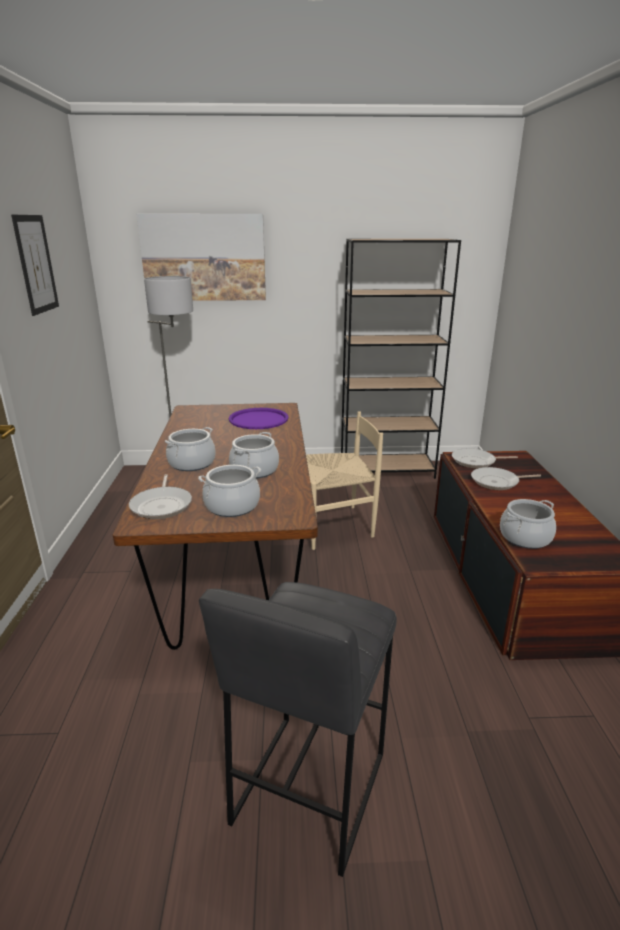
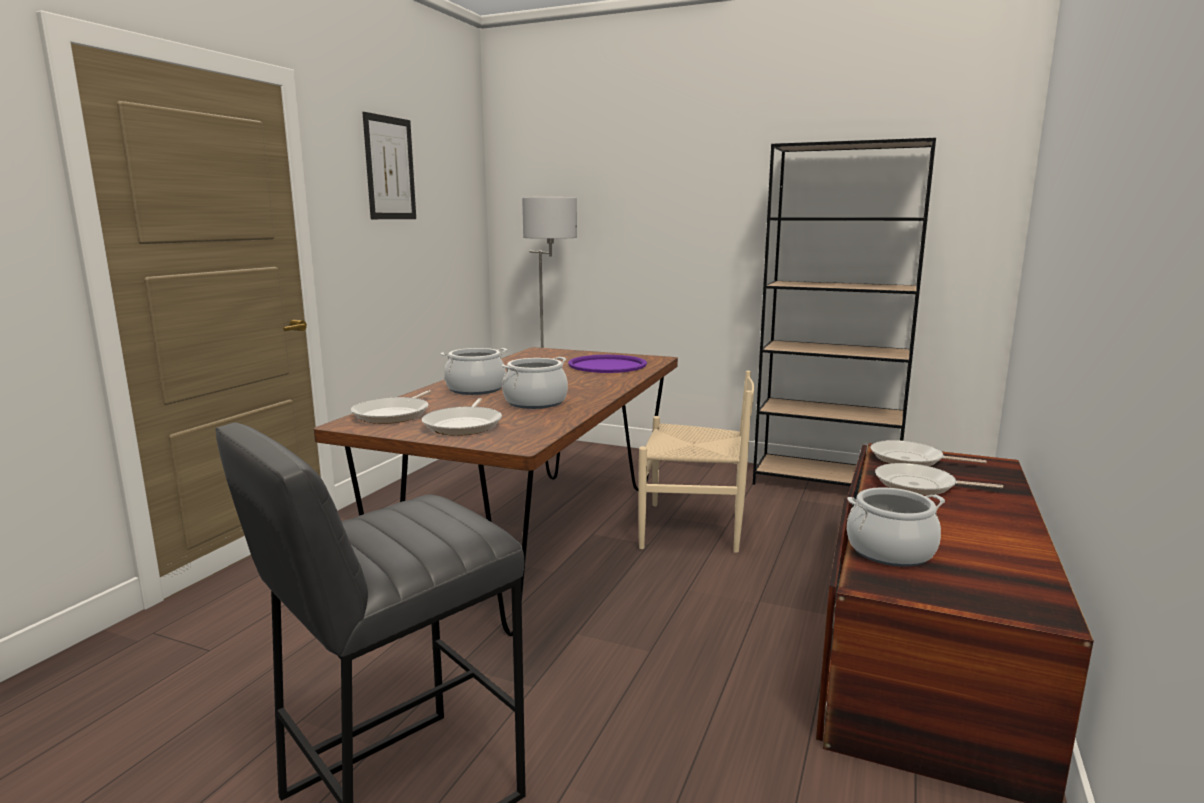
camera: 25 degrees right, 10 degrees down
picture [137,214,266,301] -> none
cooking pot [198,465,261,517] -> frying pan [422,398,502,436]

